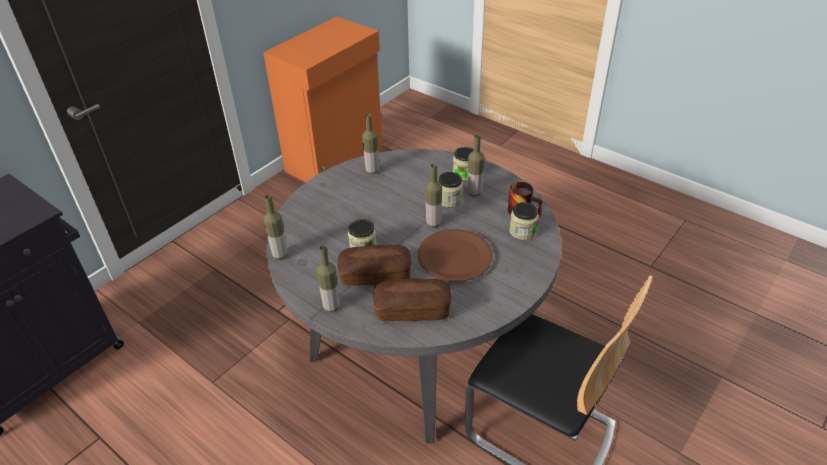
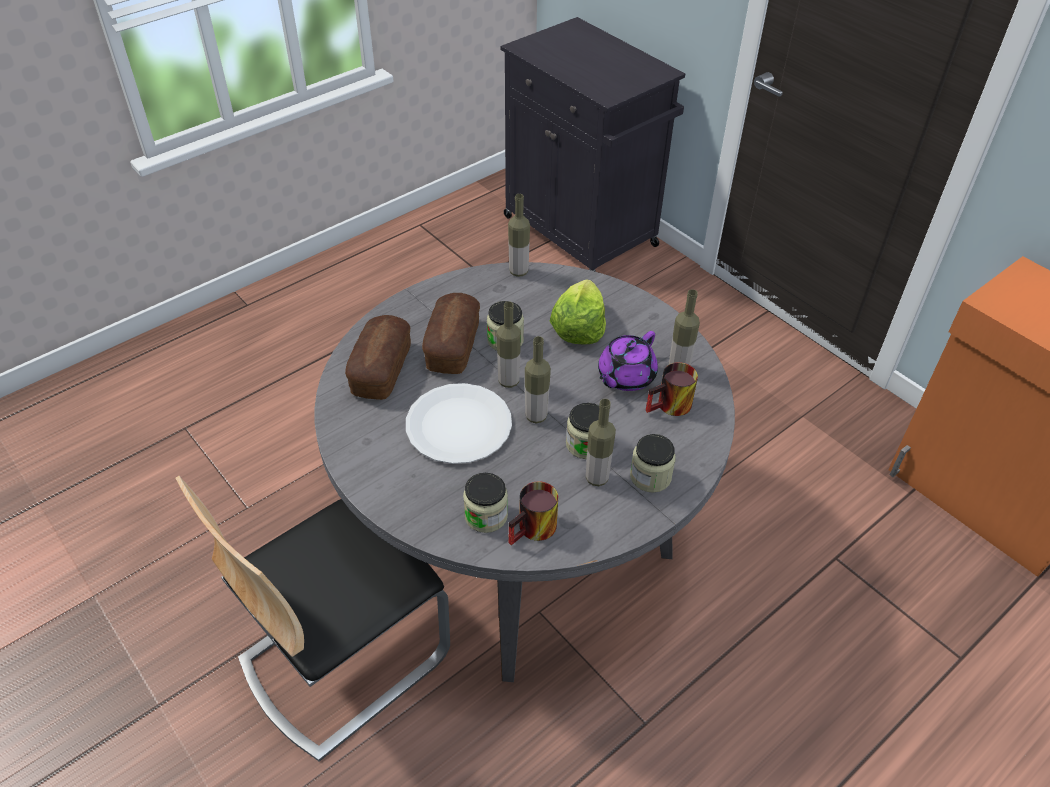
camera: 100 degrees right, 5 degrees up
bottle [316,245,340,312] -> bottle moved to [497,302,521,388]
brown plate [418,229,493,282] -> white plate [406,383,512,464]
none -> lettuce [550,279,606,344]
none -> purple teapot [598,331,658,391]
none -> mug [646,362,698,416]

